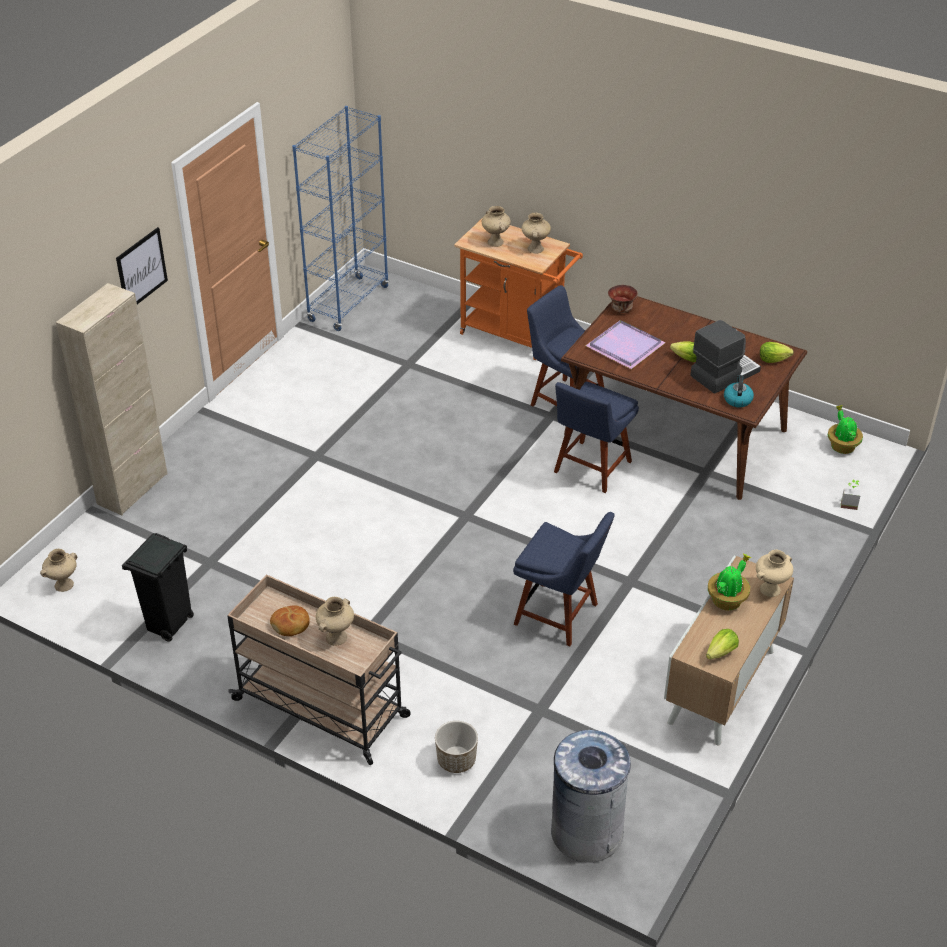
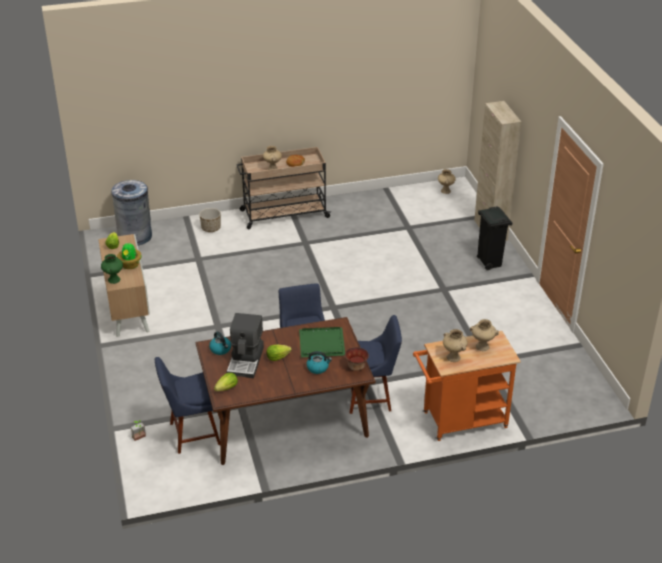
camera: 135 degrees right, 5 degrees down
picture [116,227,168,304] -> none
black trash can [122,533,194,641] -> black trash can moved to [477,206,512,270]
blue bookcase [292,106,389,331] -> none
blue chair [513,512,614,646] -> blue chair moved to [155,357,220,454]
purple tray [586,320,666,369] -> green tray [299,327,345,357]
beige vase [756,550,793,597] -> green vase [101,254,123,284]
potted plant [828,405,863,454] -> none
none -> kettle [306,351,332,374]

